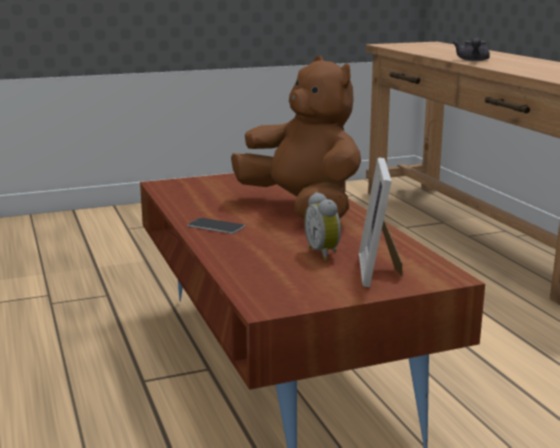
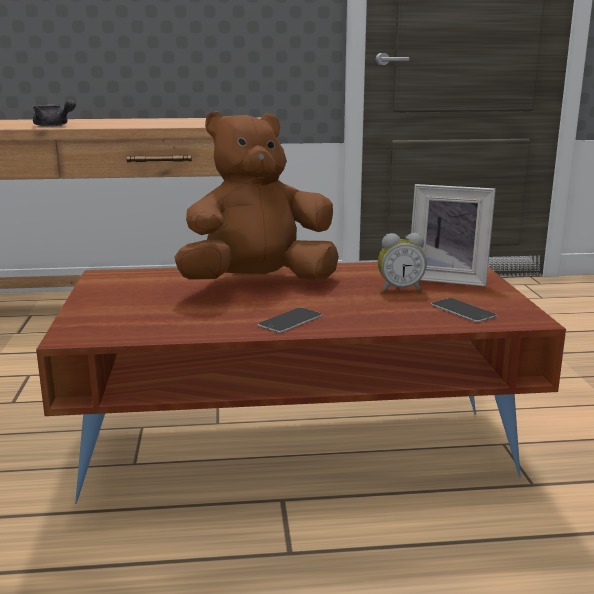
camera: 75 degrees left, 0 degrees up
none -> phone [431,298,497,322]

